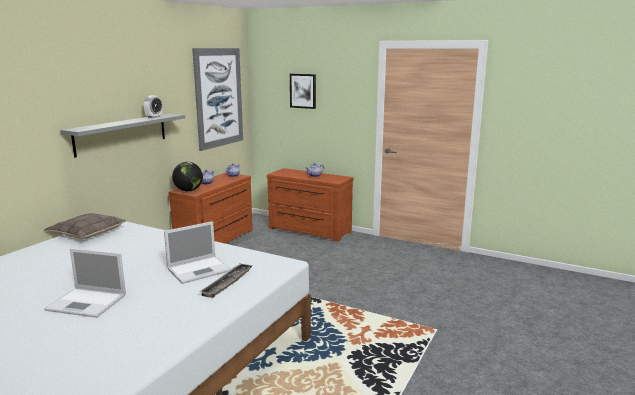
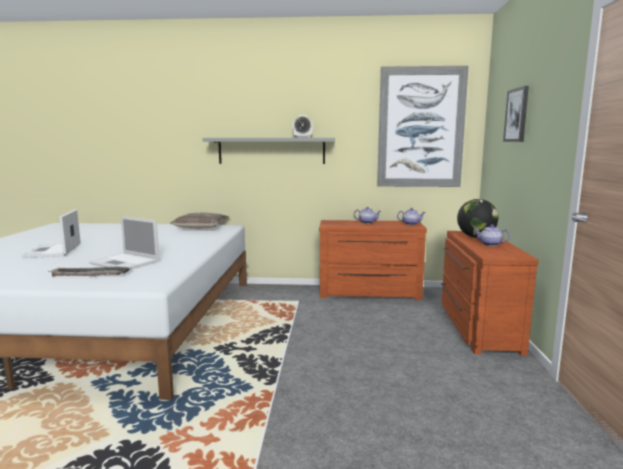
camera: 65 degrees right, 5 degrees down
globe [172,162,203,191] -> globe moved to [457,199,498,238]

